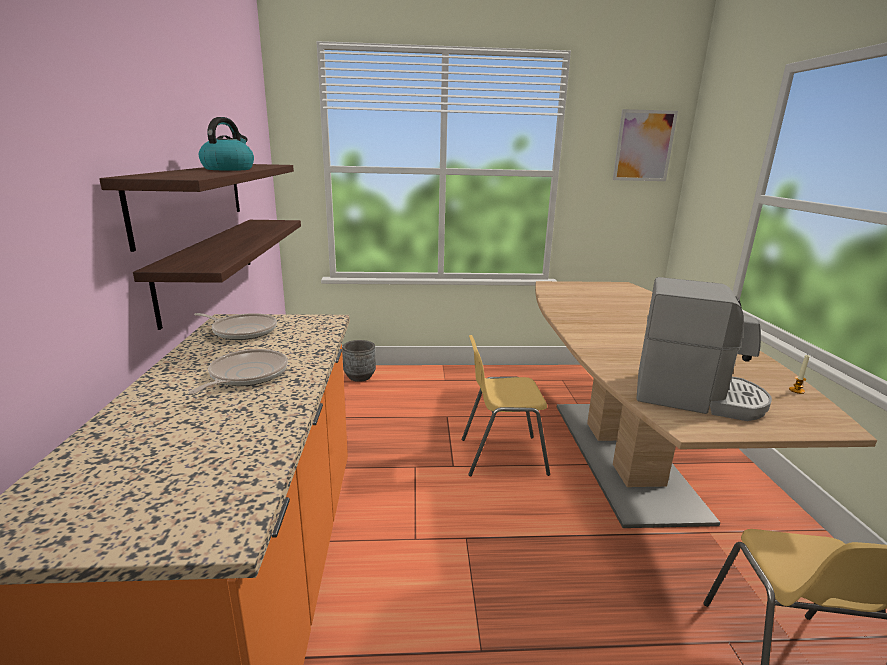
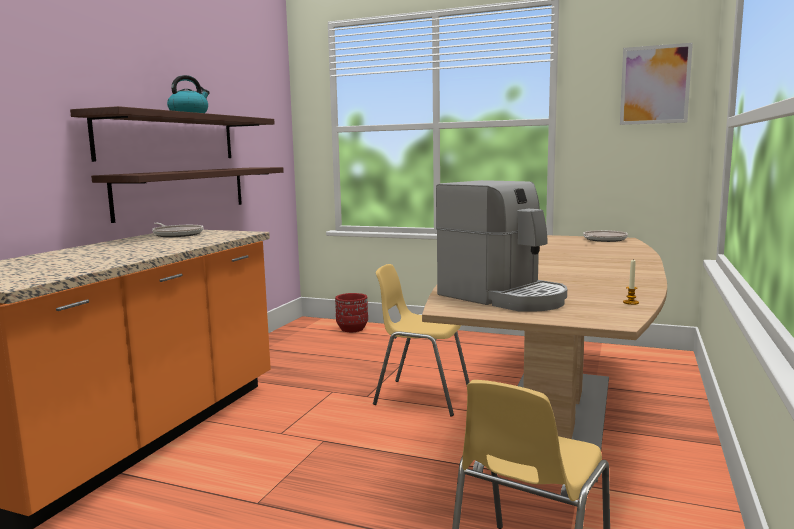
camera: 25 degrees right, 10 degrees down
frying pan [188,349,288,395] -> frying pan moved to [583,230,628,242]
grey planter [342,340,376,382] -> red planter [335,293,368,332]

